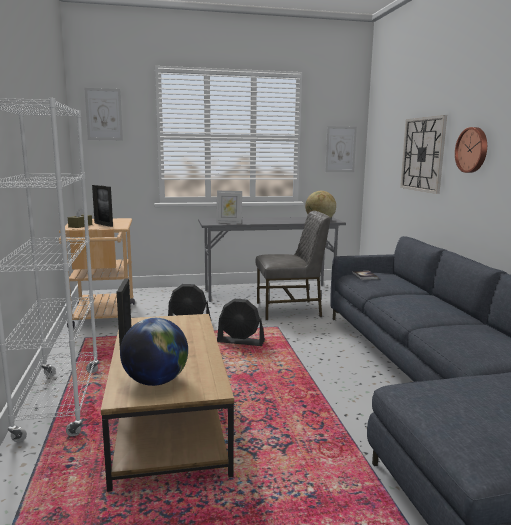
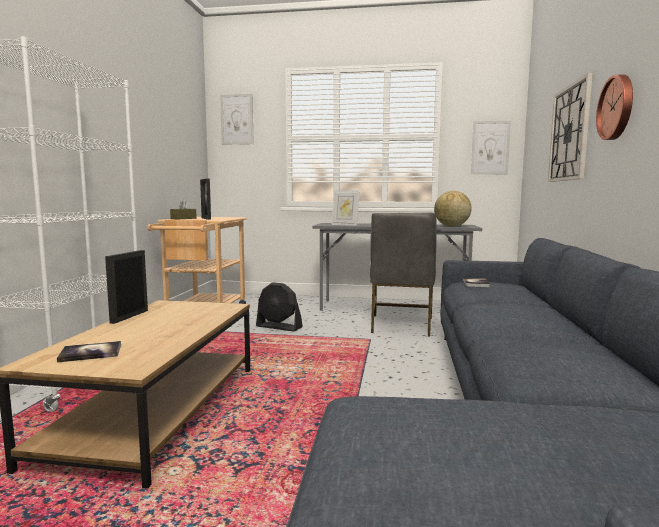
camera: 20 degrees right, 5 degrees down
globe [120,318,188,386] -> book [57,341,121,363]
black fan [217,299,265,346] -> none
grey chair [255,211,330,320] -> grey chair turned 90 degrees clockwise [370,213,437,336]

